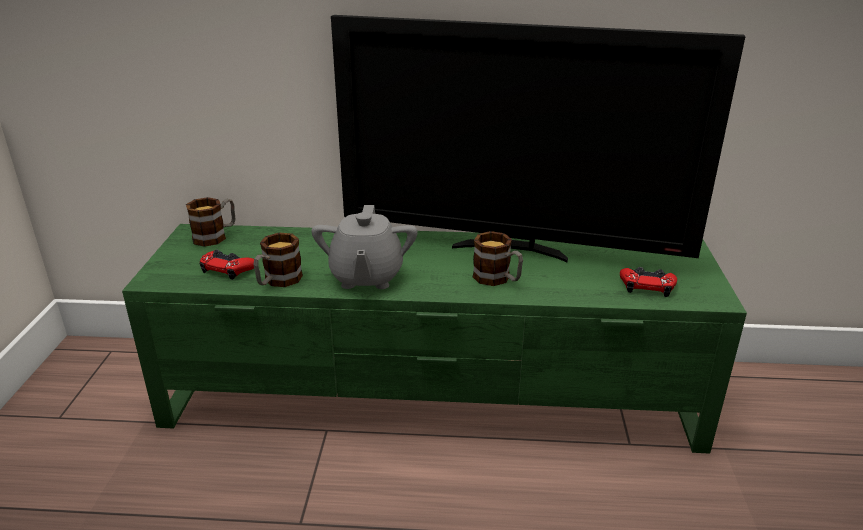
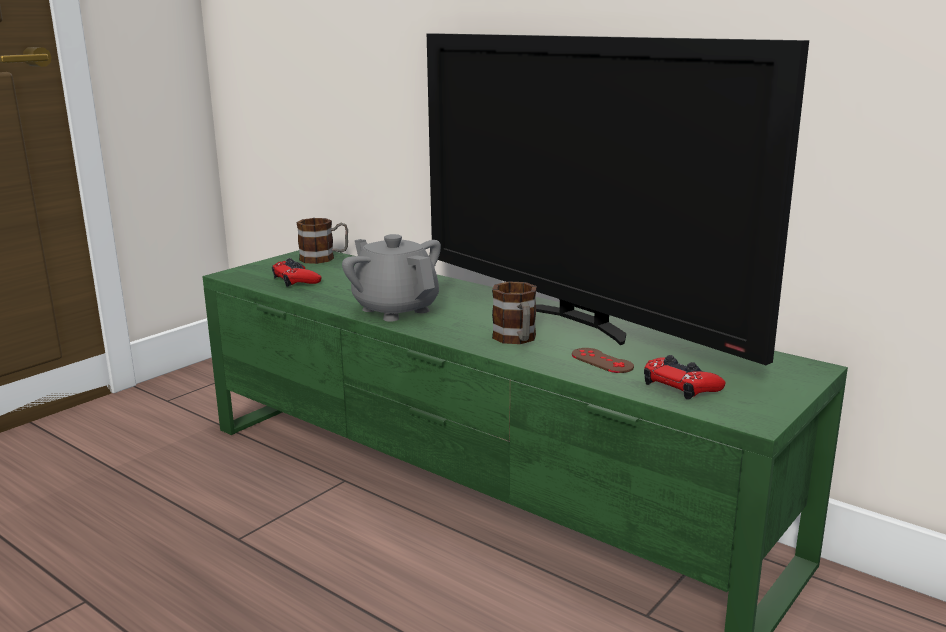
camera: 35 degrees right, 10 degrees down
mug [254,233,303,287] -> none
grey teapot [311,205,417,289] -> grey teapot turned 105 degrees clockwise [342,234,441,322]
none -> brown game controller [572,348,634,373]

